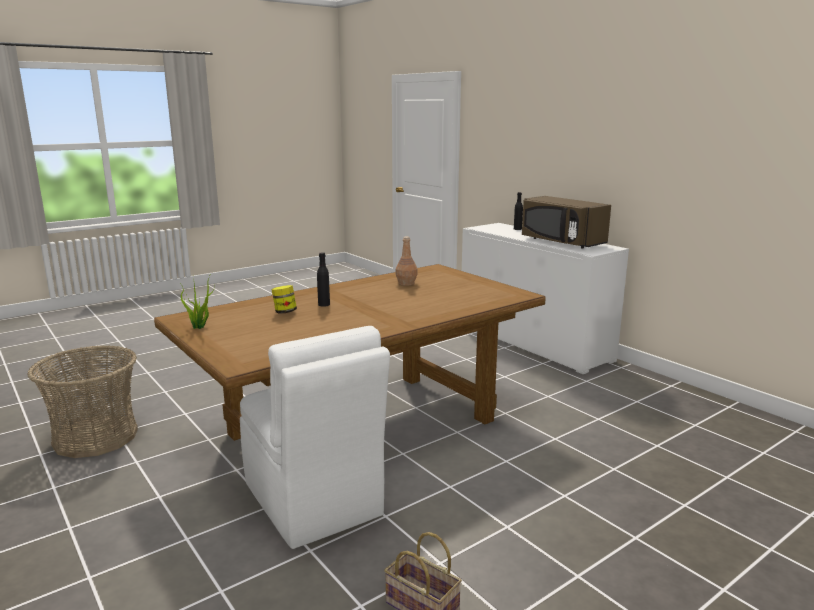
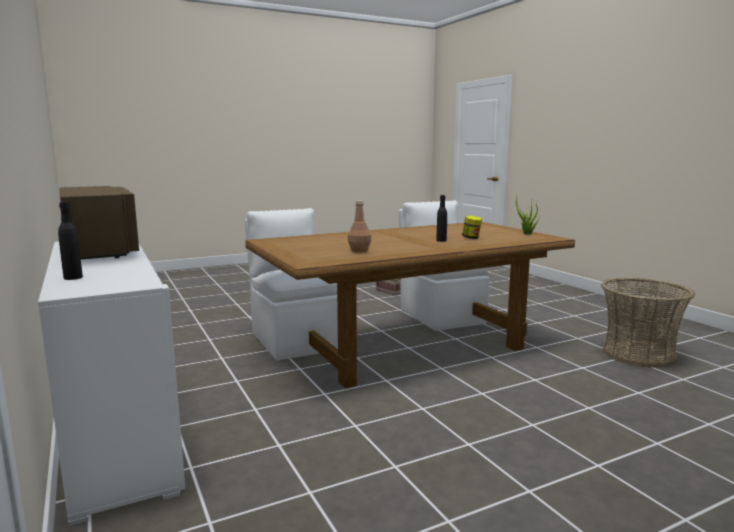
camera: 170 degrees left, 5 degrees down
none -> white chair [245,208,338,360]

